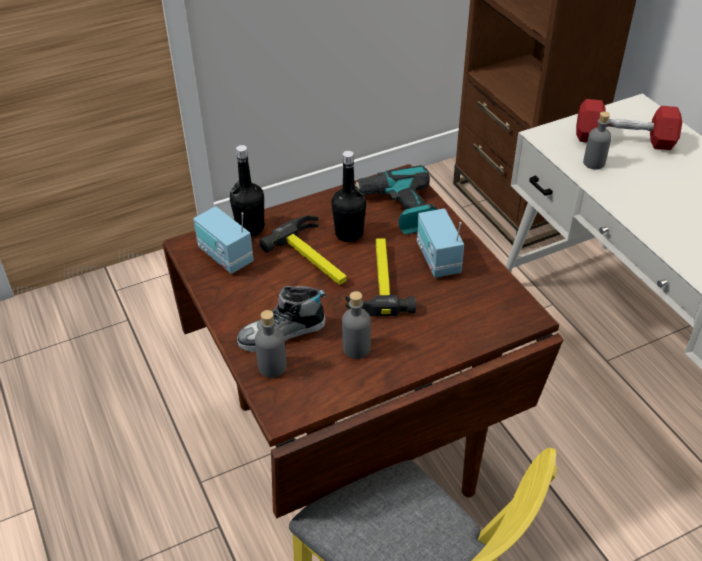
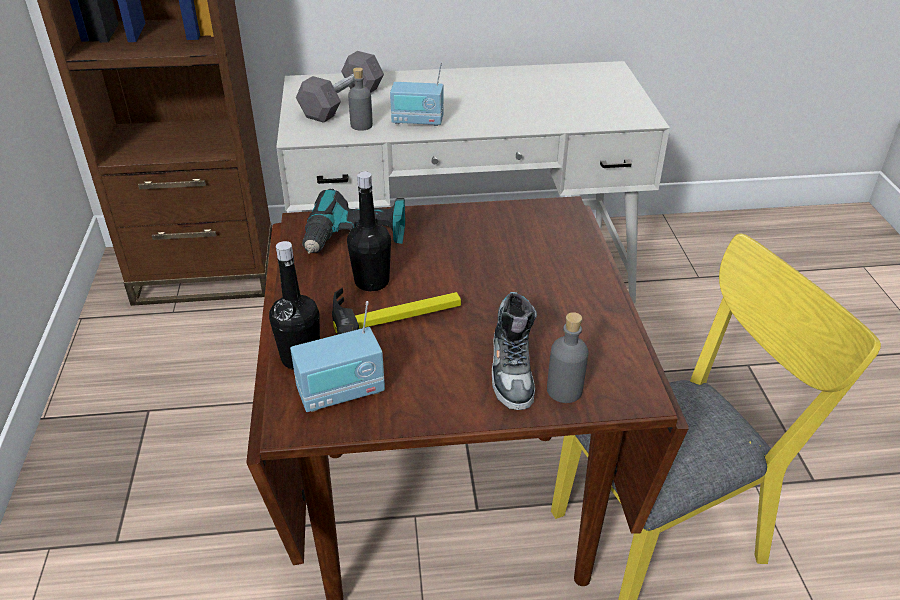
camera: 70 degrees left, 5 degrees down
grey bottle [342,291,371,359] -> none
hammer [346,238,416,316] -> none
radio [417,209,464,278] -> radio moved to [390,63,444,126]
red dumbbell [576,99,682,150] -> grey dumbbell [296,51,384,123]

